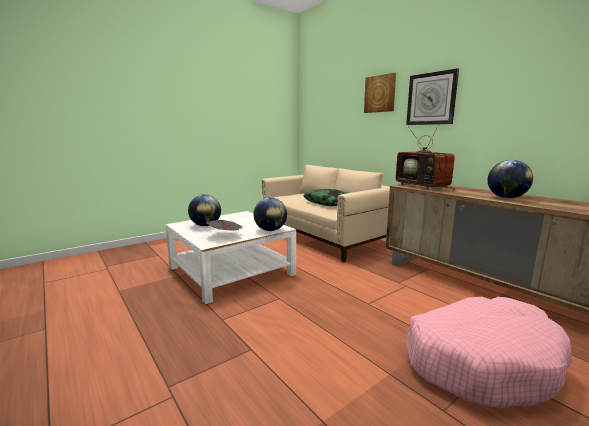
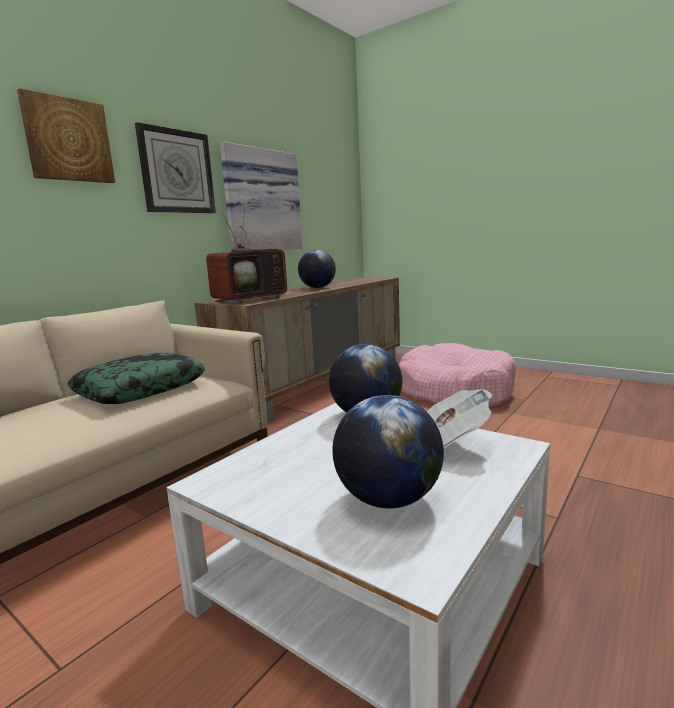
camera: 105 degrees left, 0 degrees up
none -> picture [220,142,303,251]

